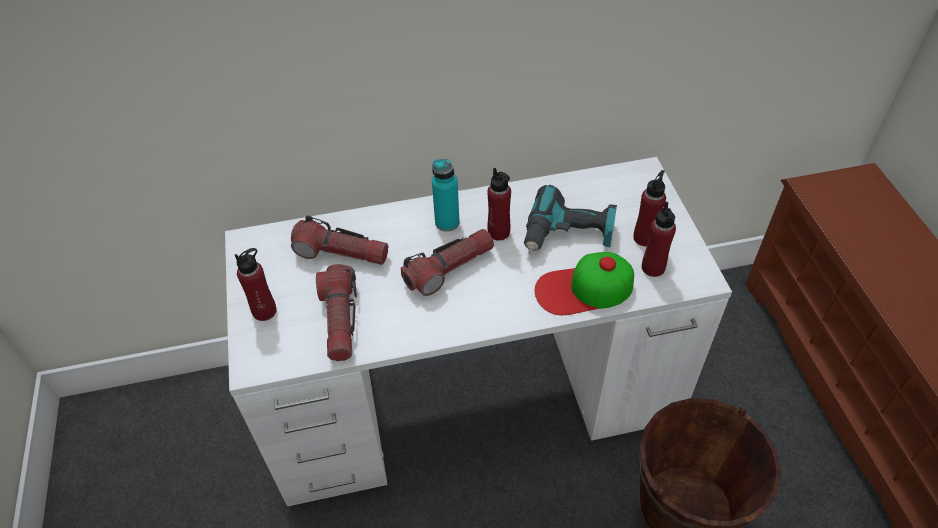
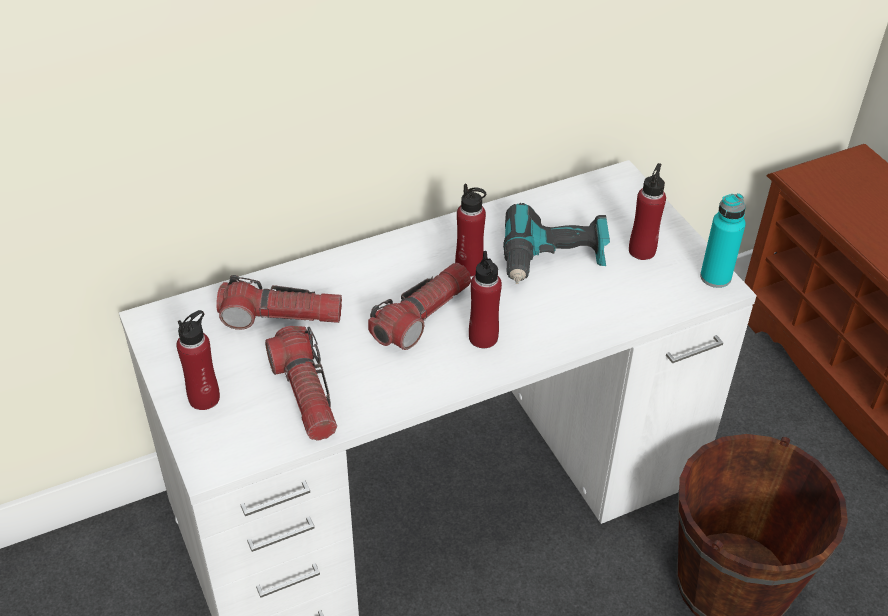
camera: 15 degrees left, 5 degrees down
turquoise bottle [432,159,460,232] -> turquoise bottle moved to [700,193,746,288]
cap [535,252,634,315] -> none
red bottle [642,202,676,277] -> red bottle moved to [469,251,502,348]

